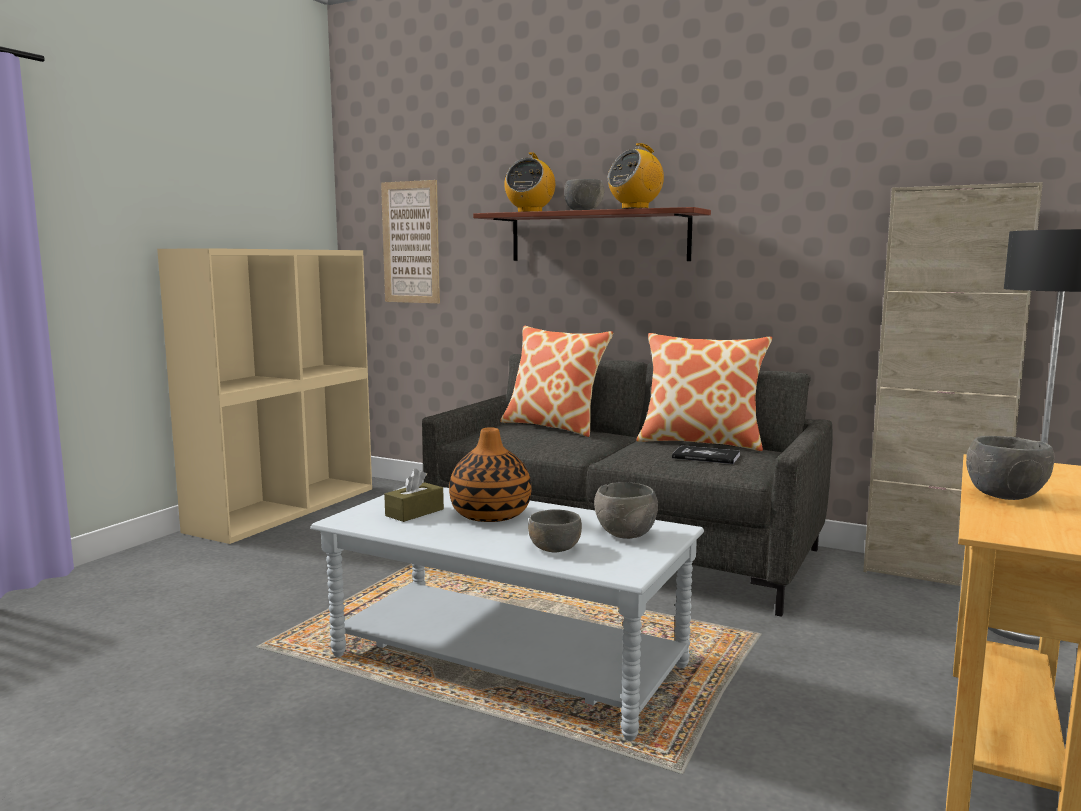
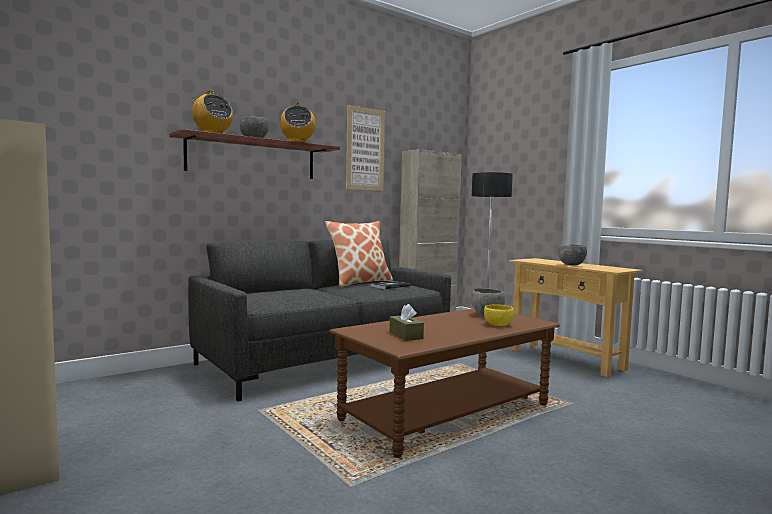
camera: 65 degrees left, 5 degrees down
grey coffee table [310,486,704,741] -> brown coffee table [329,308,560,458]
picture [381,180,440,303] -> picture moved to [346,105,385,191]
vase [449,428,531,522] -> none
pillow [500,326,613,437] -> none
grey bowl [528,509,582,552] -> yellow bowl [484,305,514,326]

